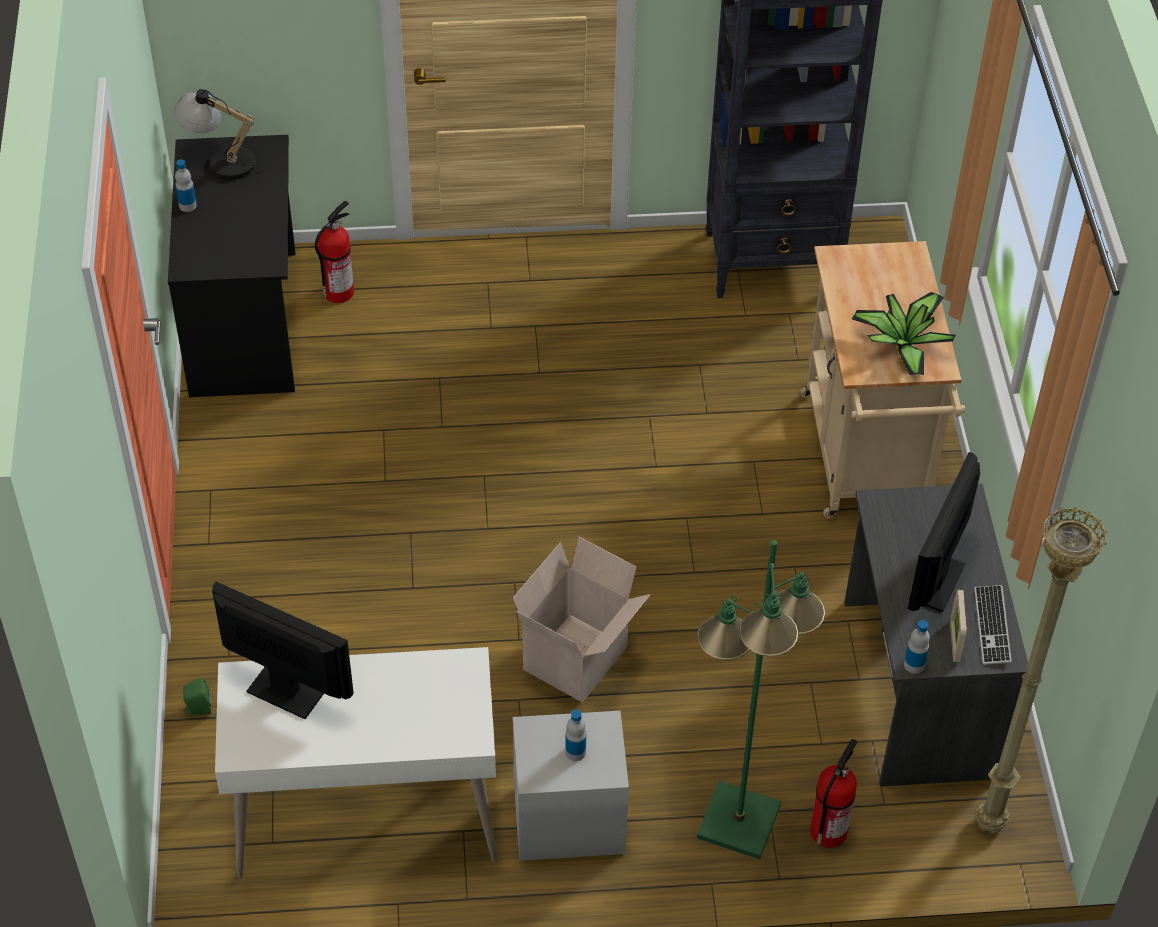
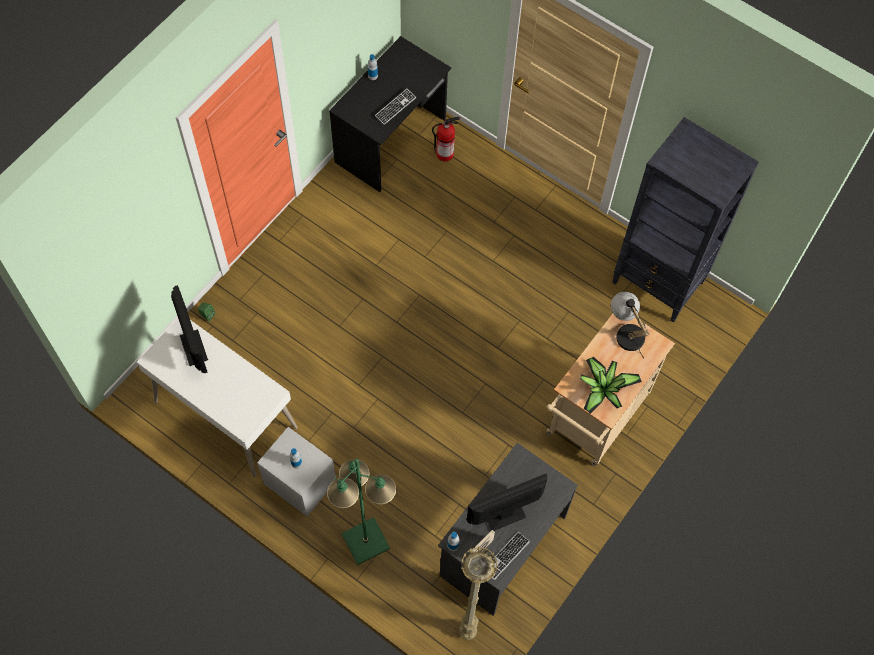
camera: 40 degrees right, 15 degrees up
table lamp [174,89,269,180] -> table lamp moved to [611,292,649,358]
cardboard box [513,537,651,703] -> none
fire extinguisher [810,739,858,848] -> none
none -> keyboard [375,89,416,125]

